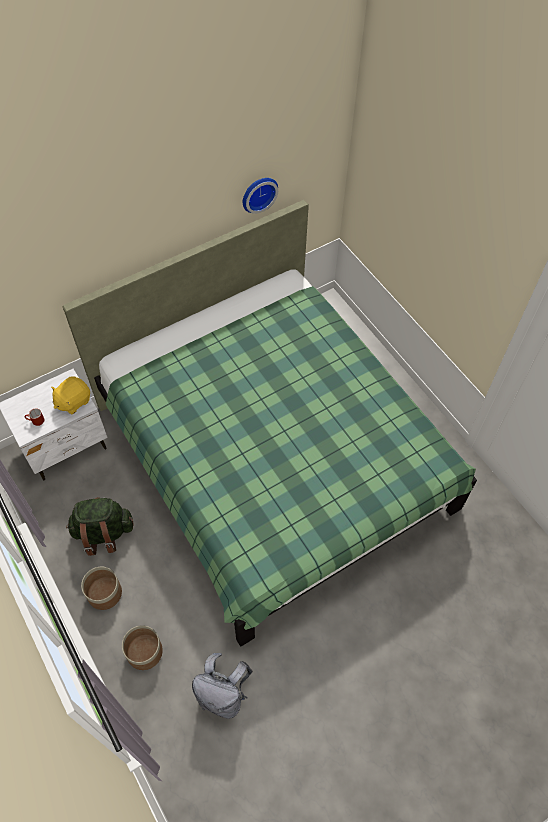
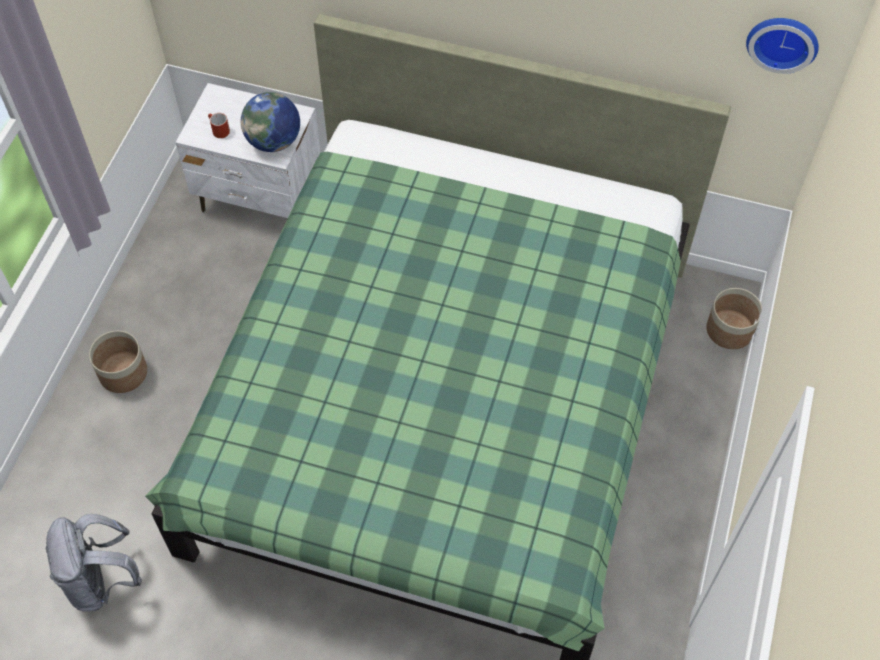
camera: 50 degrees right, 0 degrees up
yellow plush toy [51,376,90,415] -> globe [241,92,300,152]
green backpack [66,497,133,556] -> none
planter [122,625,163,670] -> planter moved to [706,288,762,349]
wall clock [243,178,278,214] -> wall clock moved to [746,18,819,74]

